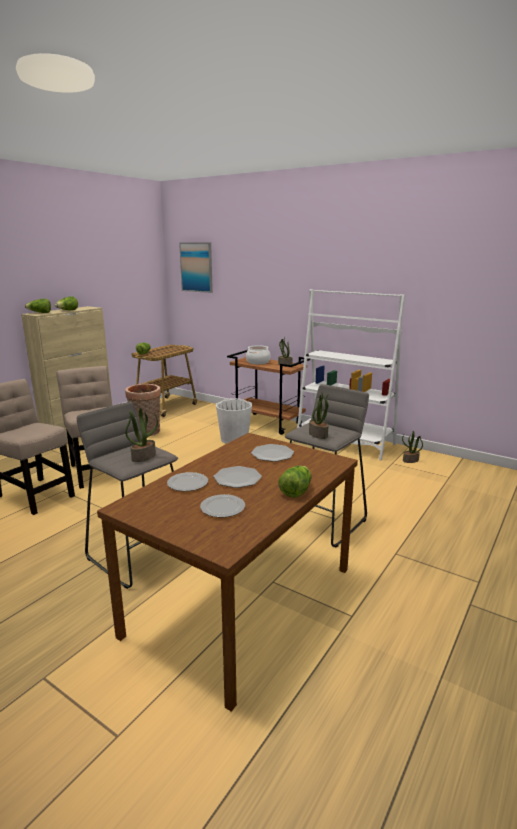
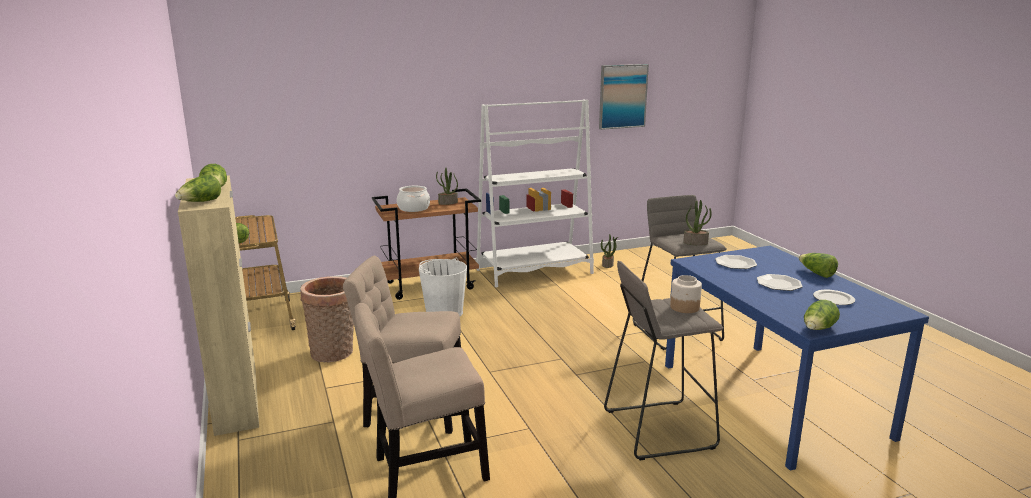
camera: 55 degrees left, 0 degrees up
brown dining table [97,433,358,712] -> blue dining table [665,245,929,471]
potted plant [125,408,158,462] -> jar [670,275,702,313]
plate [167,472,208,491] -> none
picture [179,242,213,293] -> picture moved to [599,64,649,130]
none -> lettuce [804,300,840,330]

